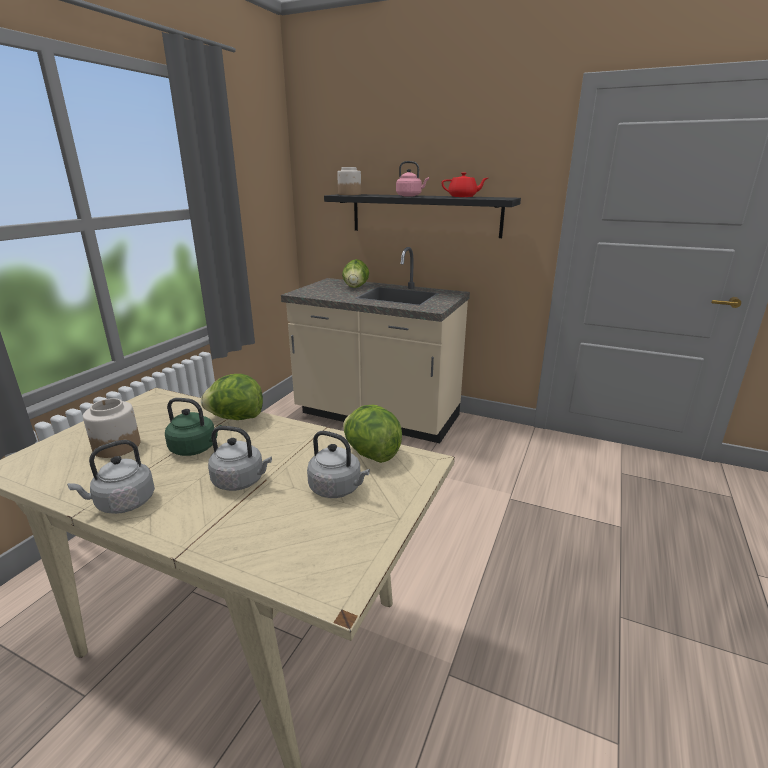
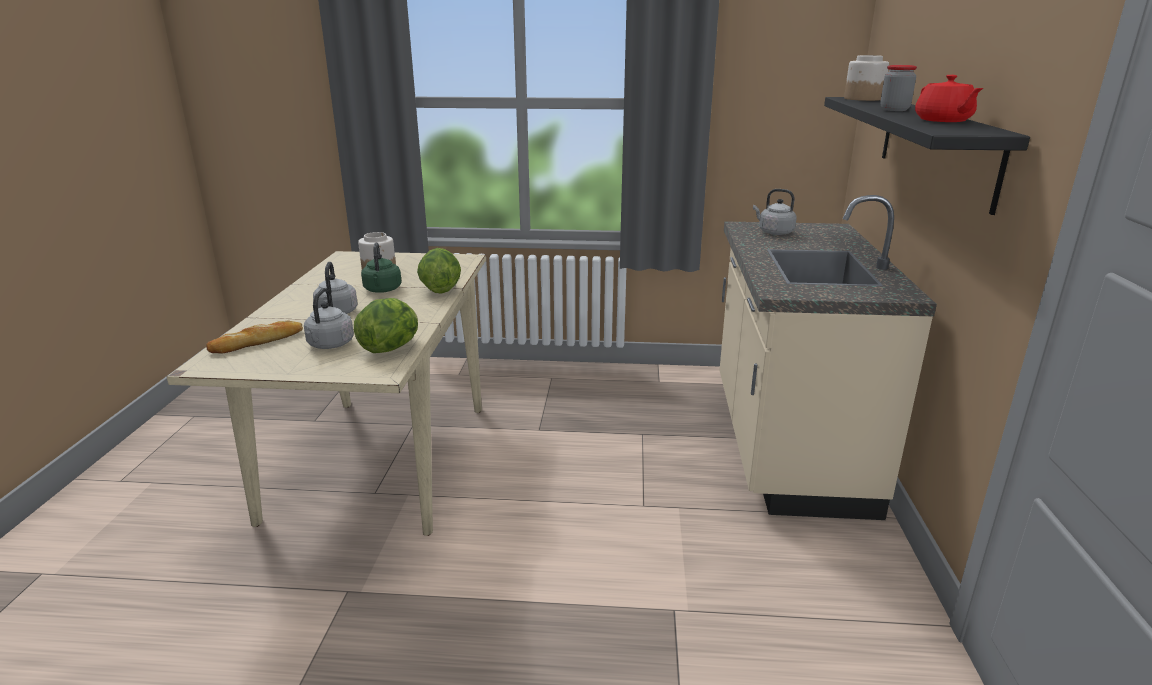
camera: 70 degrees right, 0 degrees up
grey kettle [67,440,155,514] -> grey kettle moved to [753,189,797,235]
lettuce [342,259,369,288] -> none
pink kettle [396,161,429,196] -> jar [880,65,917,111]
none -> bread [206,320,303,354]

